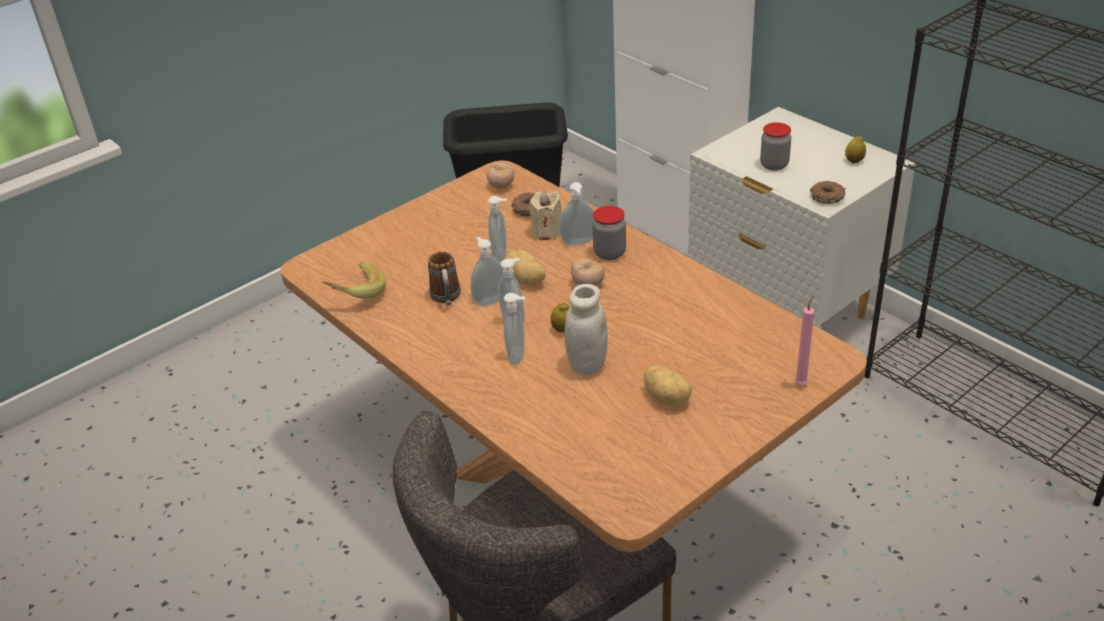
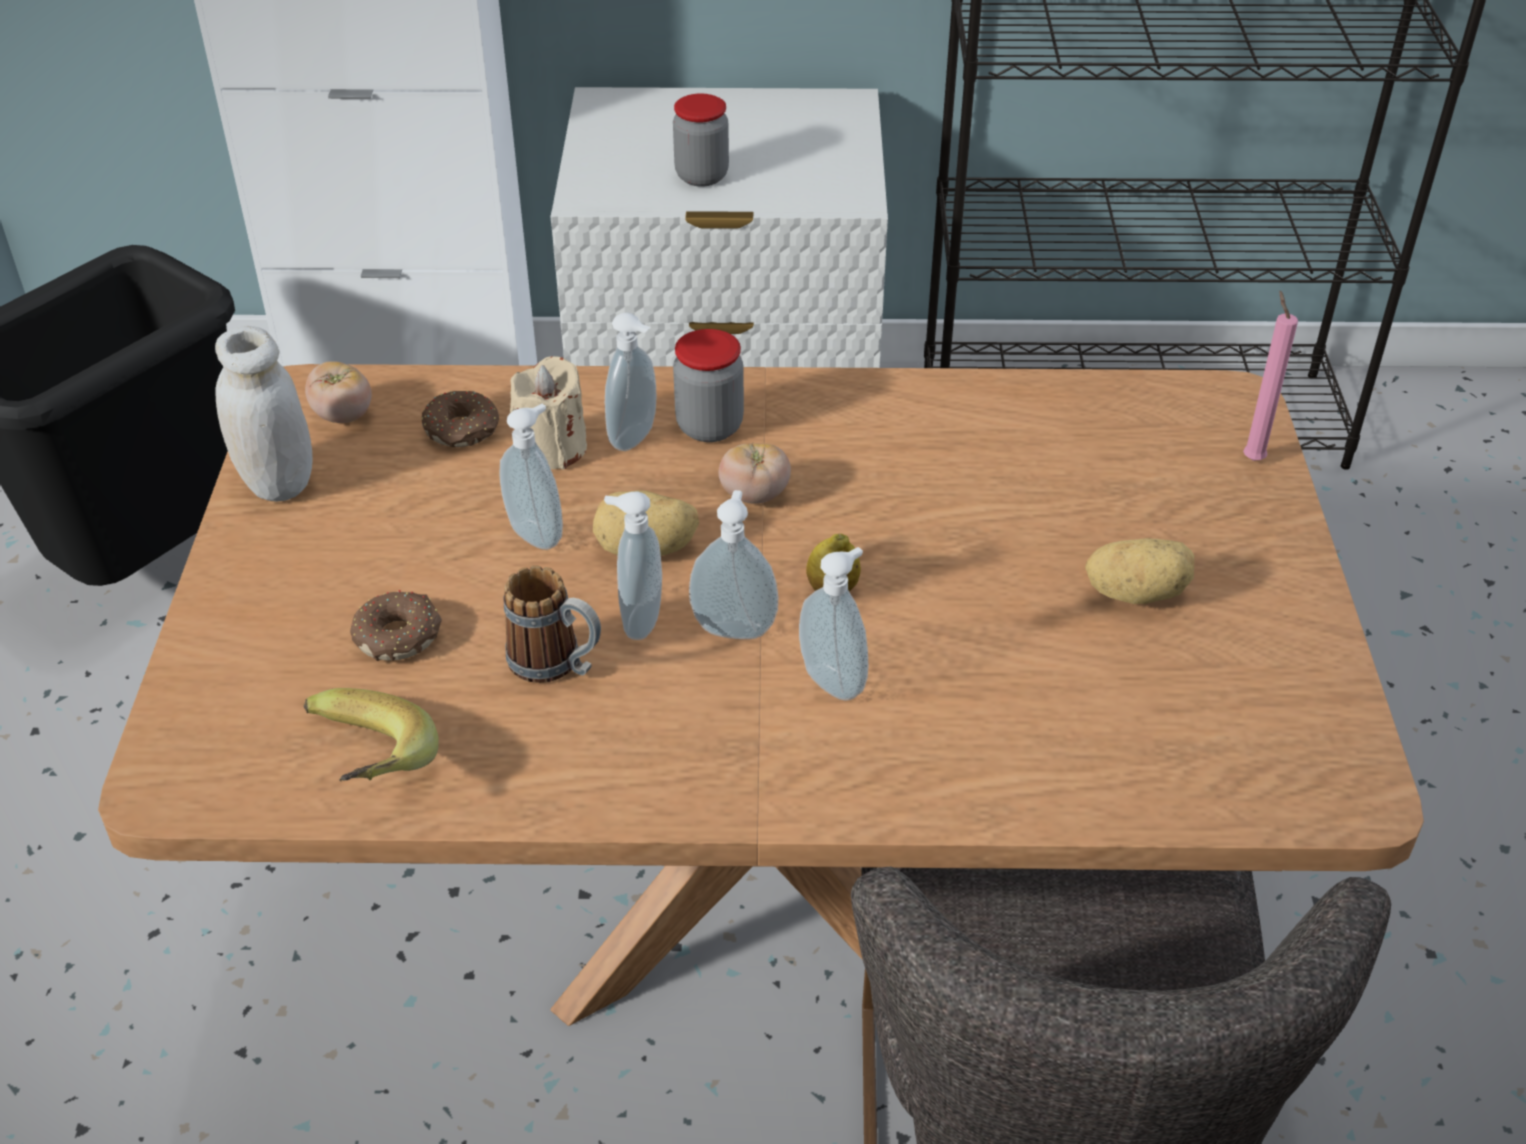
camera: 50 degrees left, 5 degrees up
white jar [565,284,608,375] -> white jar moved to [215,326,313,502]
donut [810,181,845,204] -> donut moved to [350,590,442,661]
lemon [845,136,866,163] -> none

